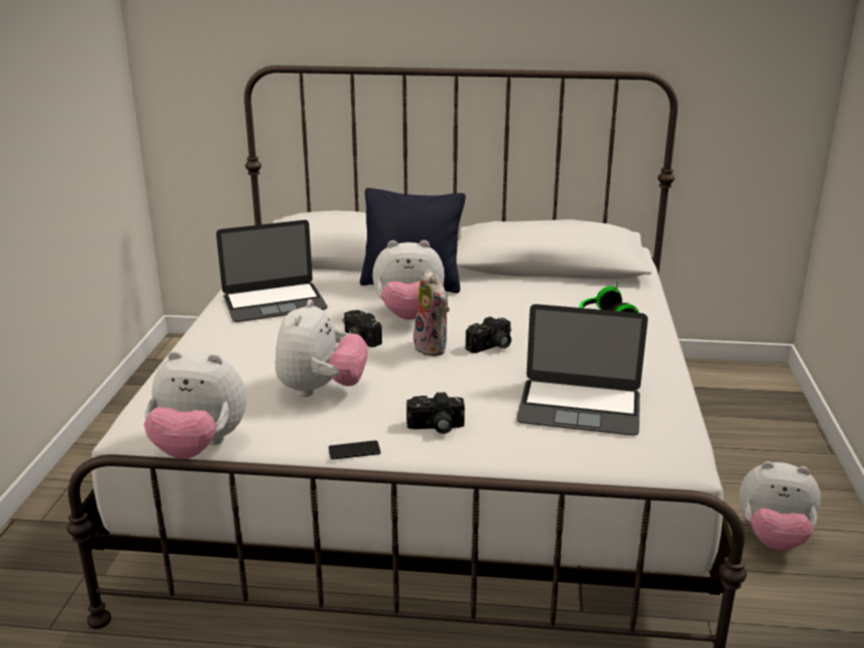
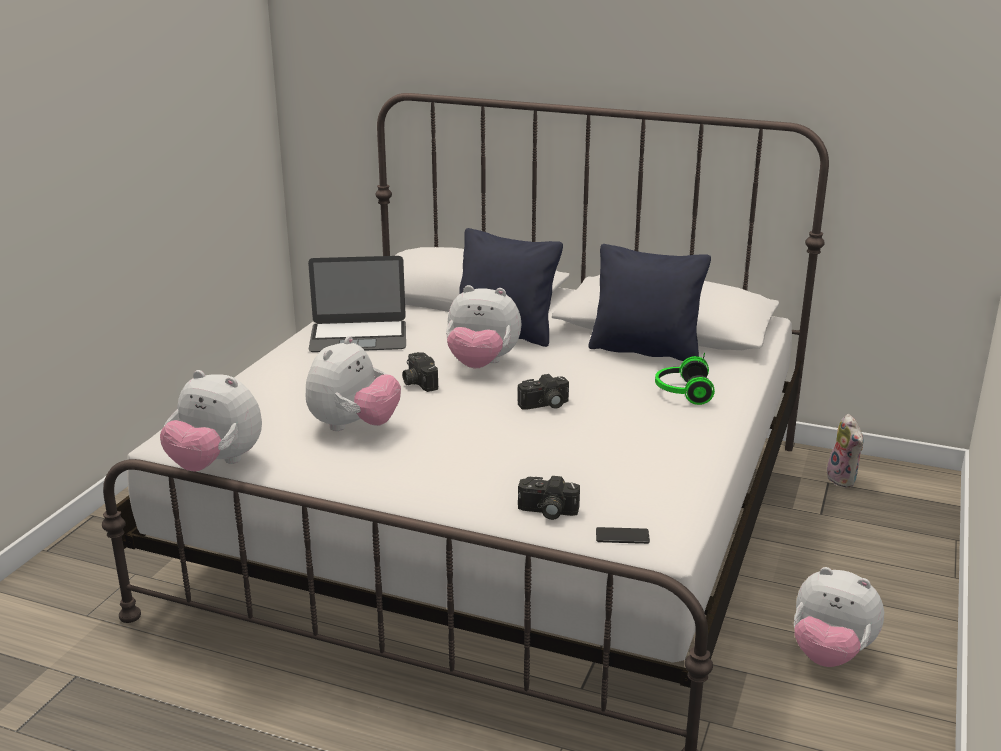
camera: 15 degrees right, 0 degrees up
phone [328,440,381,460] -> phone moved to [596,527,650,544]
camera [406,392,465,434] -> camera moved to [518,476,580,520]
plush toy [413,269,450,356] -> plush toy moved to [827,414,864,488]
laptop [516,304,648,436] -> none
none -> black pillow [588,244,711,361]

